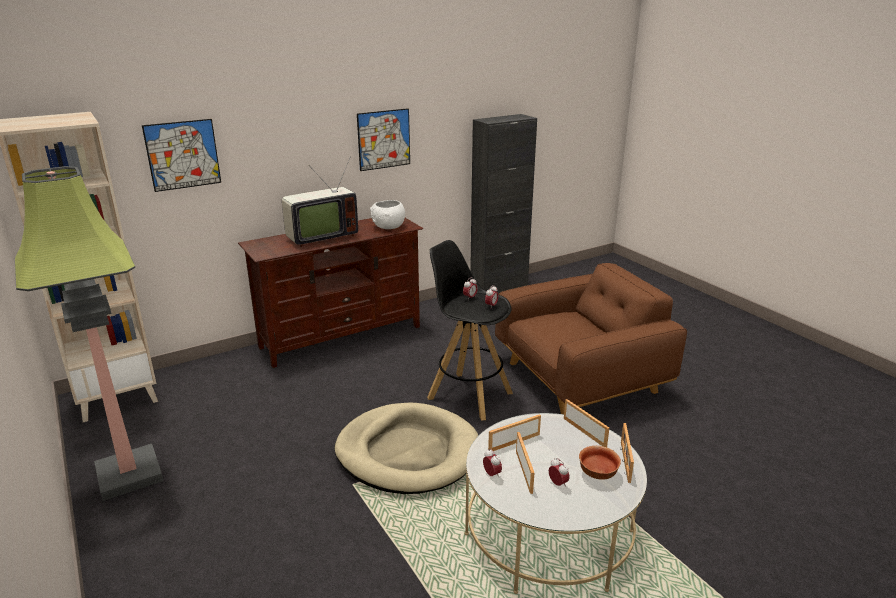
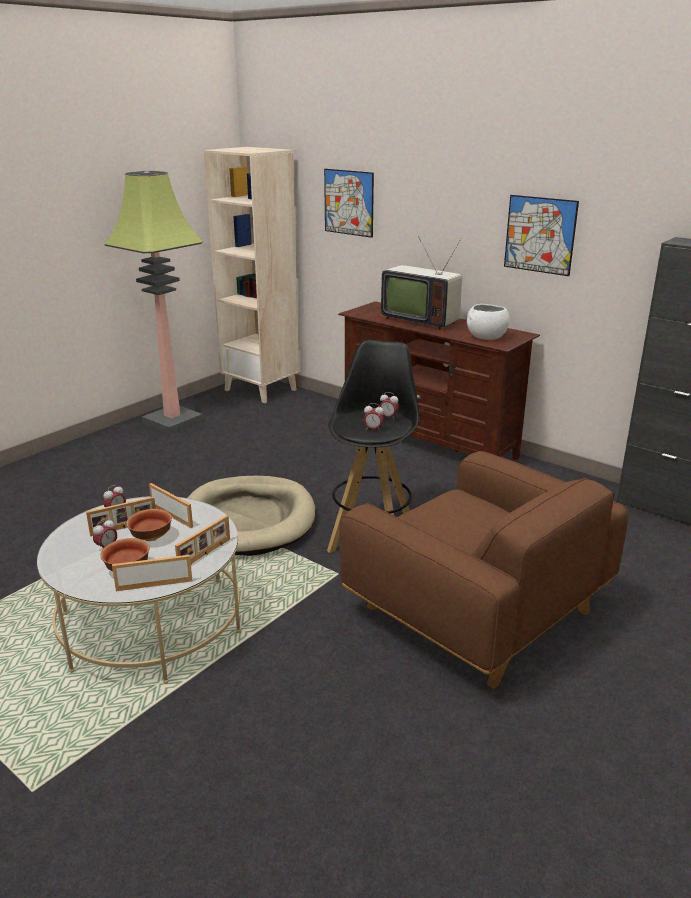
camera: 70 degrees right, 0 degrees up
none -> bowl [126,509,172,541]

